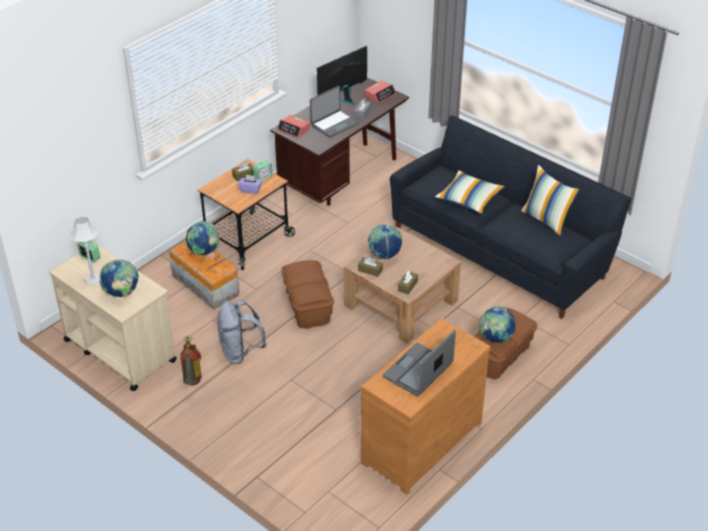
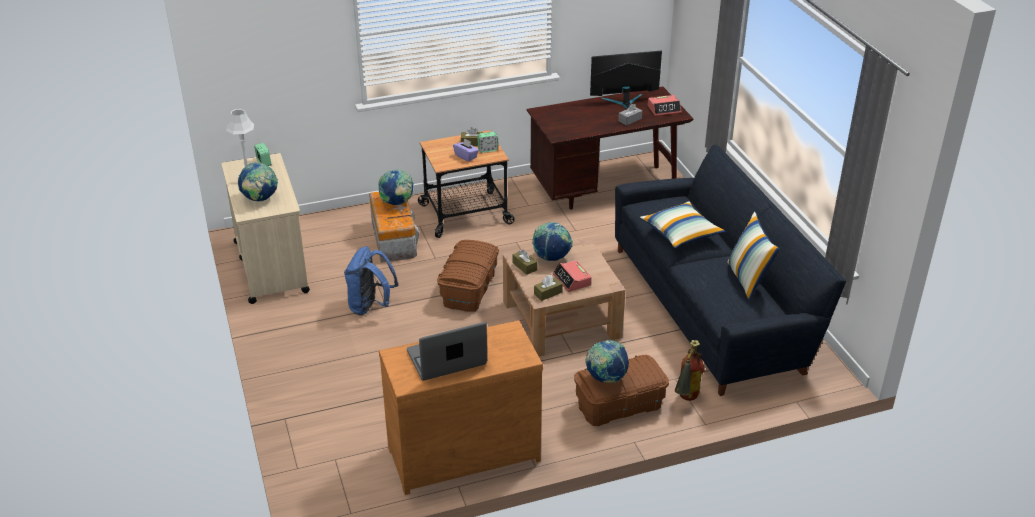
camera: 30 degrees right, 5 degrees down
fire extinguisher [180,335,201,385] -> fire extinguisher moved to [675,340,705,401]
grey backpack [217,301,266,364] -> blue backpack [344,246,399,315]
alarm clock [277,114,310,139] -> alarm clock moved to [553,260,592,292]
laptop [310,86,359,138] -> none

